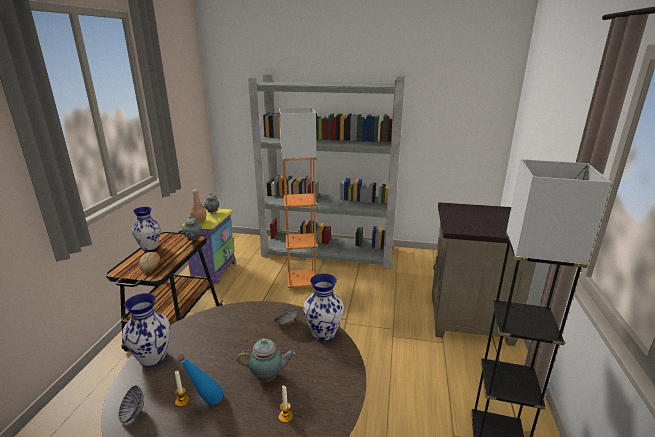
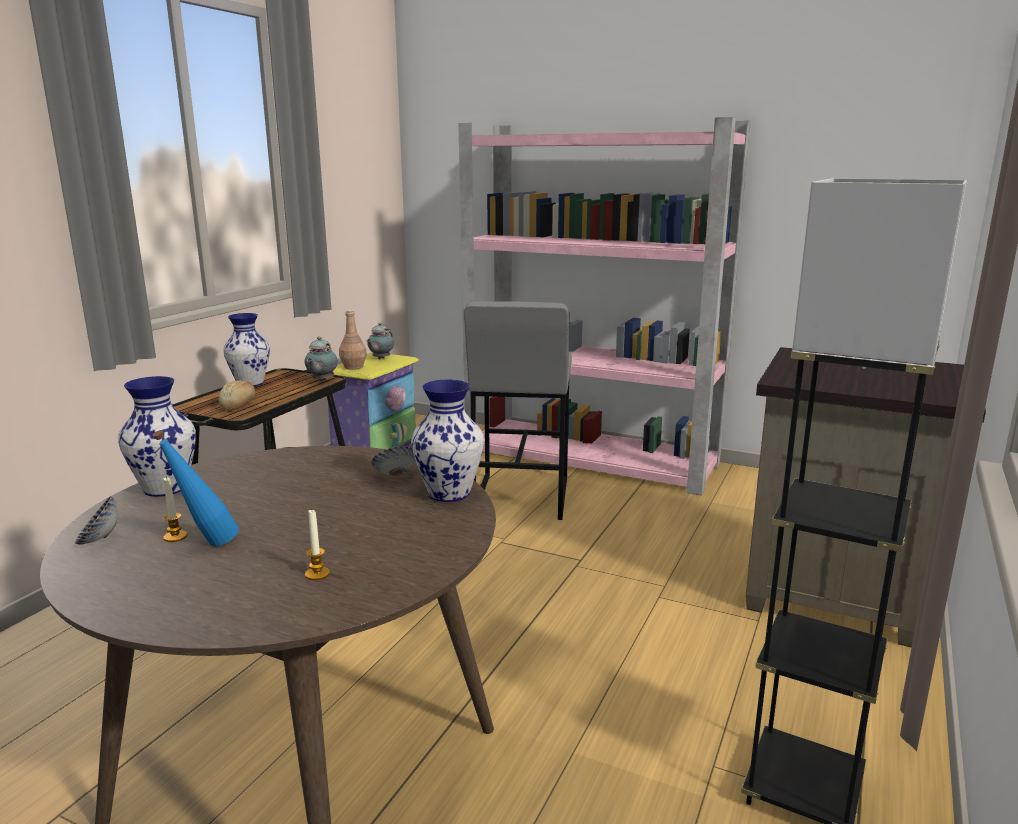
camera: 15 degrees right, 5 degrees down
teapot [237,338,295,382] -> none
grey bookcase [248,75,405,269] -> pink bookcase [458,117,750,496]
orange floor lamp [279,108,318,291] -> grey stool [464,301,572,520]

